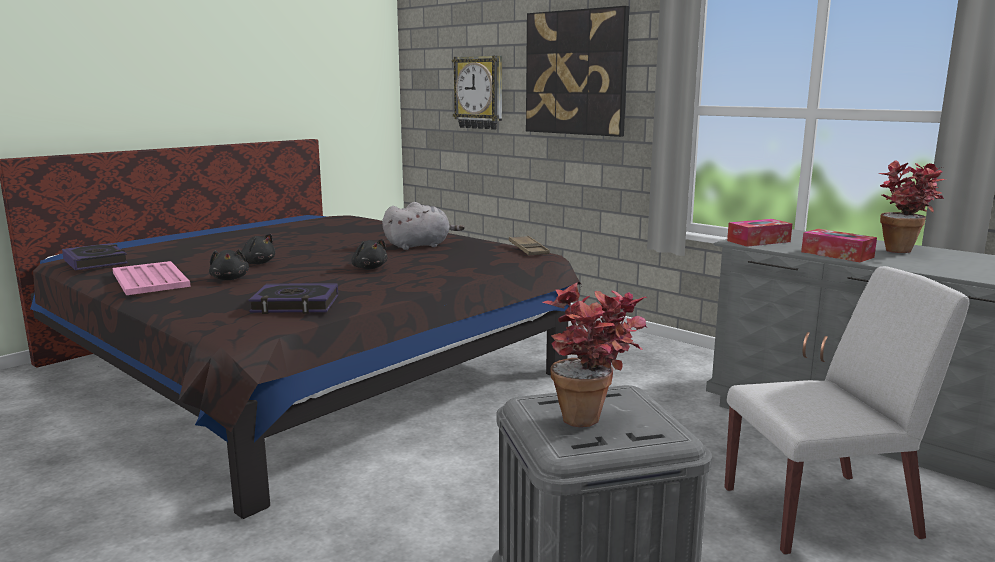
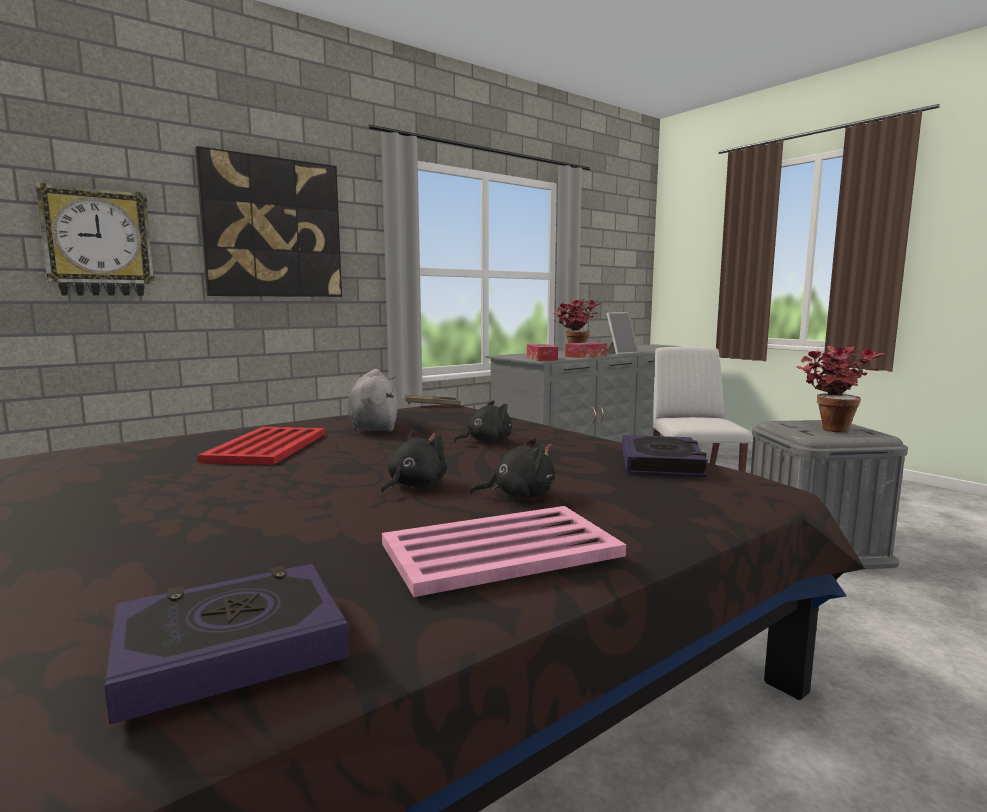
camera: 80 degrees left, 5 degrees down
none -> red tray [197,427,325,465]
none -> picture frame [607,312,638,355]

